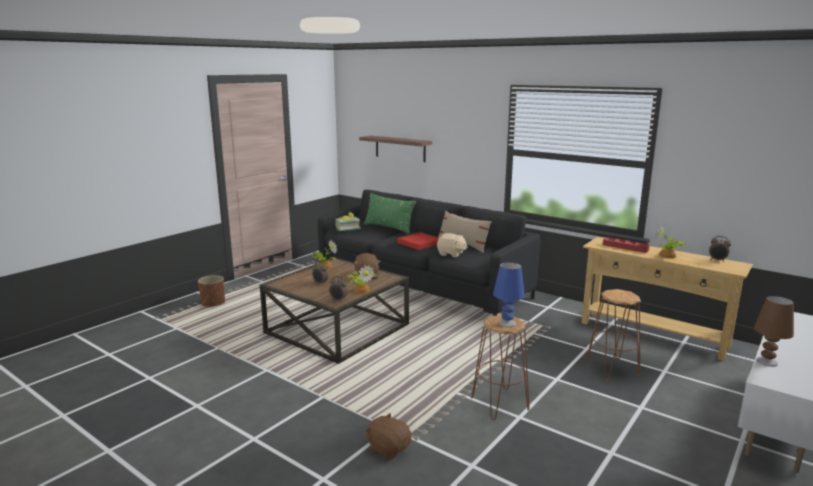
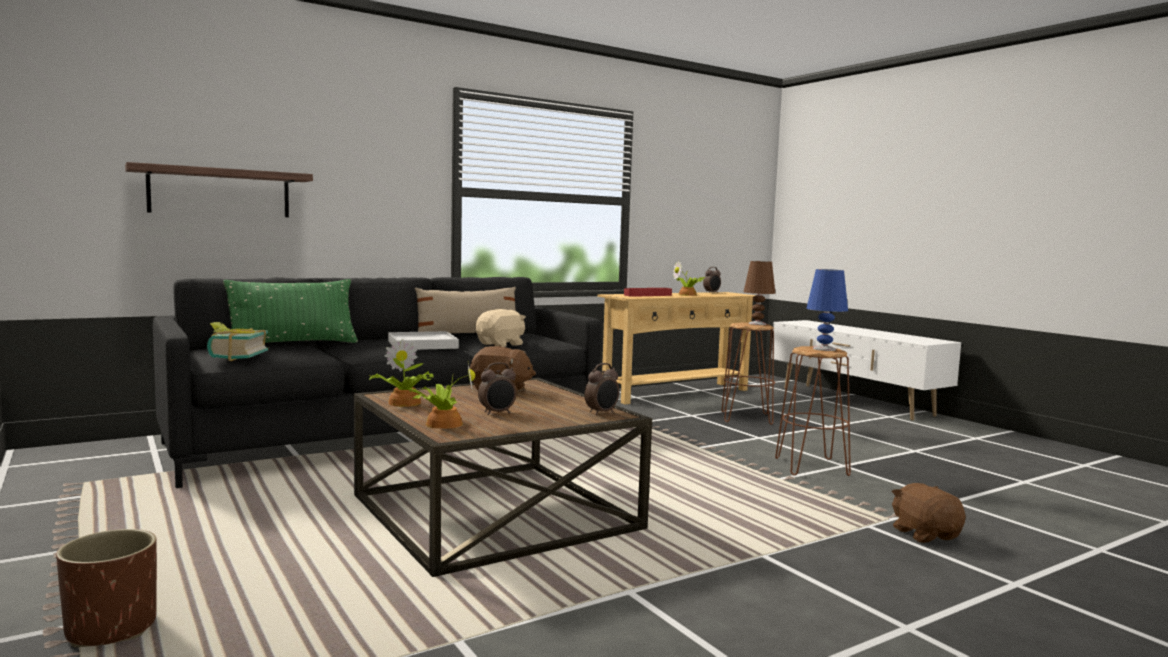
camera: 70 degrees left, 10 degrees down
potted plant [346,265,377,294] -> potted plant moved to [408,362,475,429]
brown plush toy [366,413,412,461] -> brown plush toy turned 105 degrees clockwise [892,483,966,543]
red tray [397,232,439,250] -> white tray [388,331,459,350]
brown table lamp [754,296,794,367] -> brown table lamp moved to [744,261,775,325]

